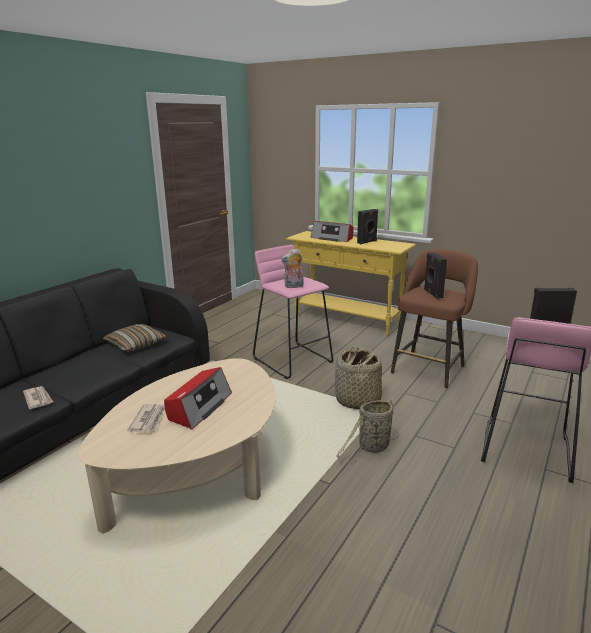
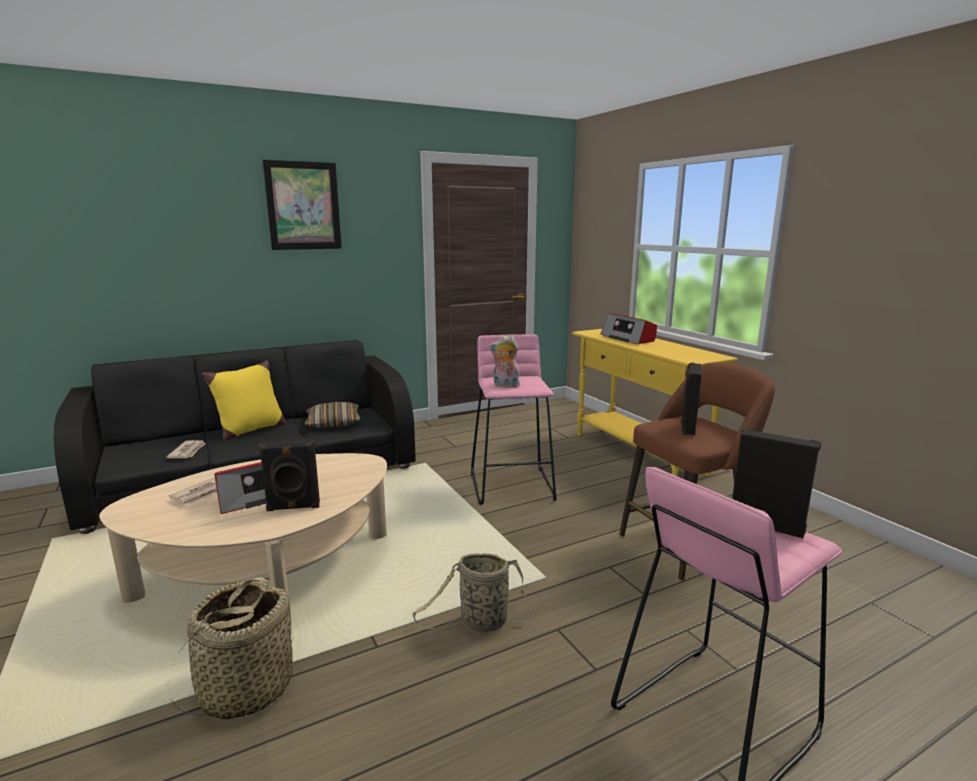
camera: 30 degrees right, 5 degrees down
basket [335,346,382,409] -> basket moved to [168,577,294,720]
black speaker [357,209,378,244] -> black speaker moved to [259,439,320,511]
none -> yellow pillow [202,360,287,440]
none -> picture [262,160,342,250]

